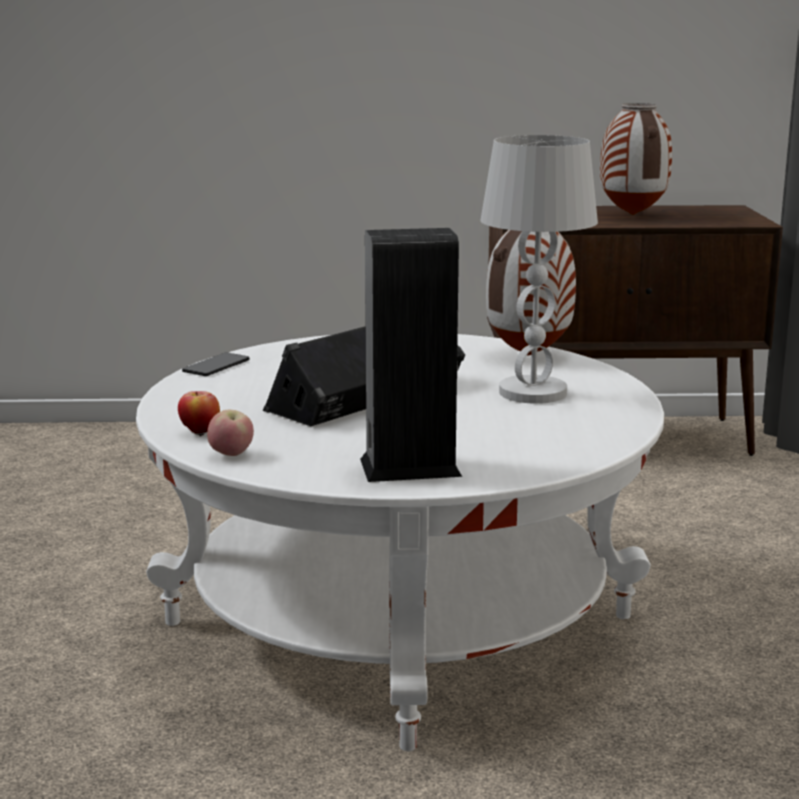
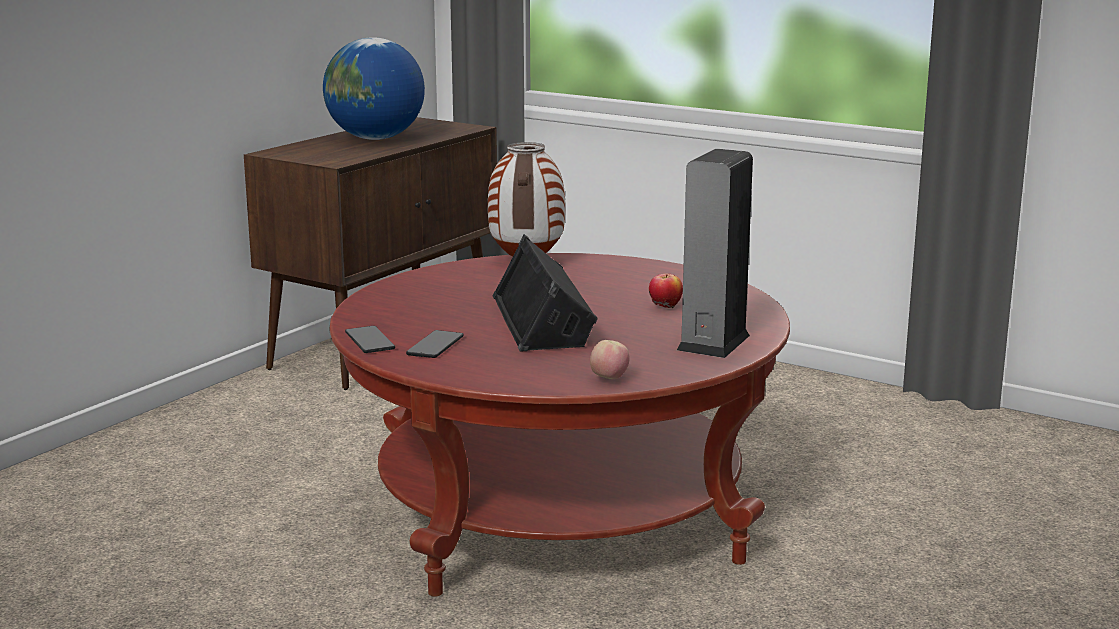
camera: 55 degrees left, 0 degrees up
white coffee table [136,334,664,751] -> red coffee table [329,253,790,597]
apple [178,391,220,436] -> apple moved to [649,274,683,308]
white table lamp [480,135,598,404] -> none
vase [600,103,672,215] -> globe [323,37,425,140]
none -> phone [406,330,464,358]

